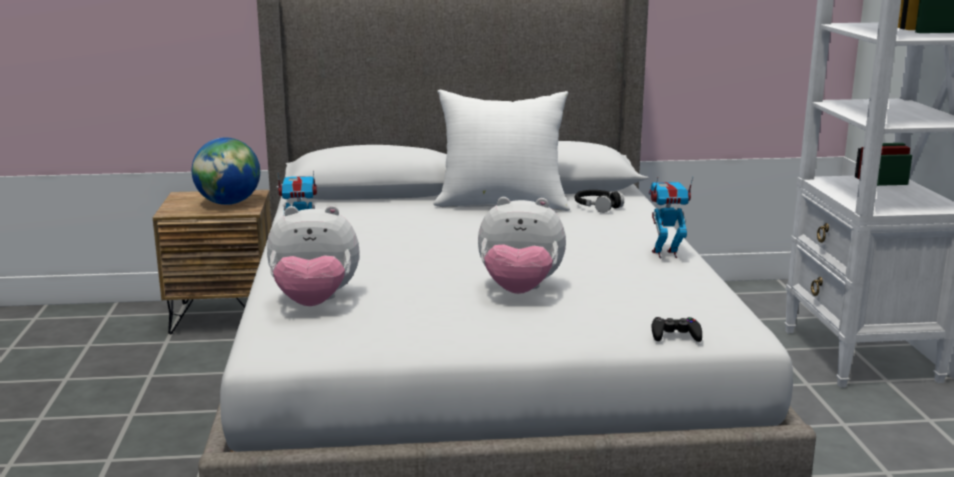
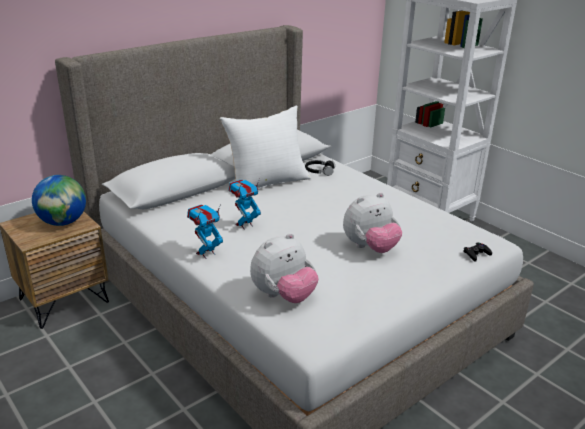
camera: 35 degrees left, 10 degrees up
toy robot [649,177,693,258] -> toy robot moved to [228,179,261,230]

